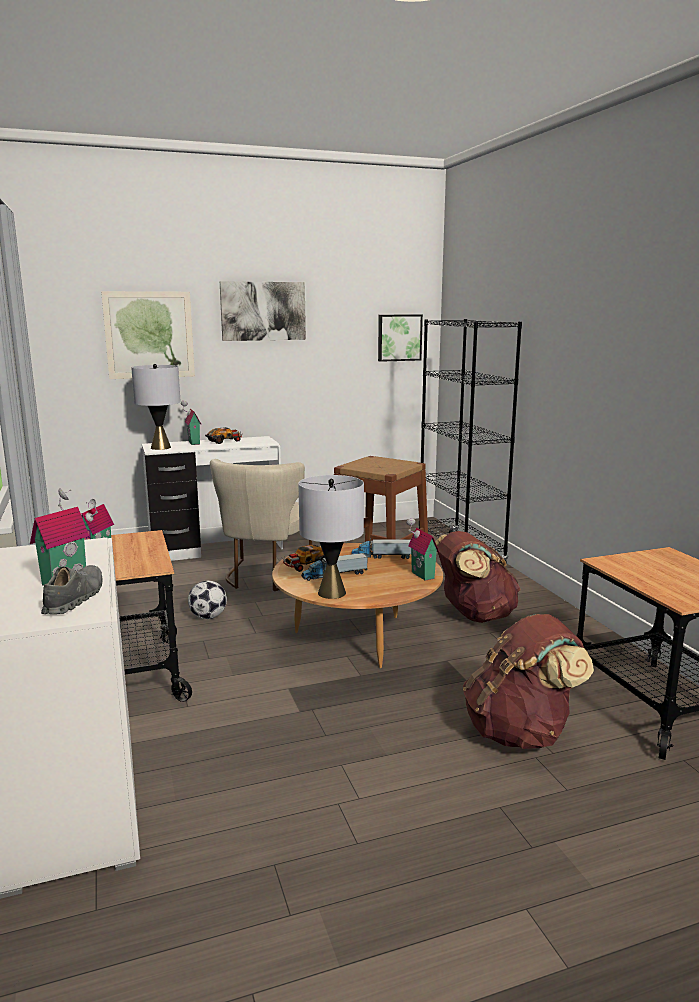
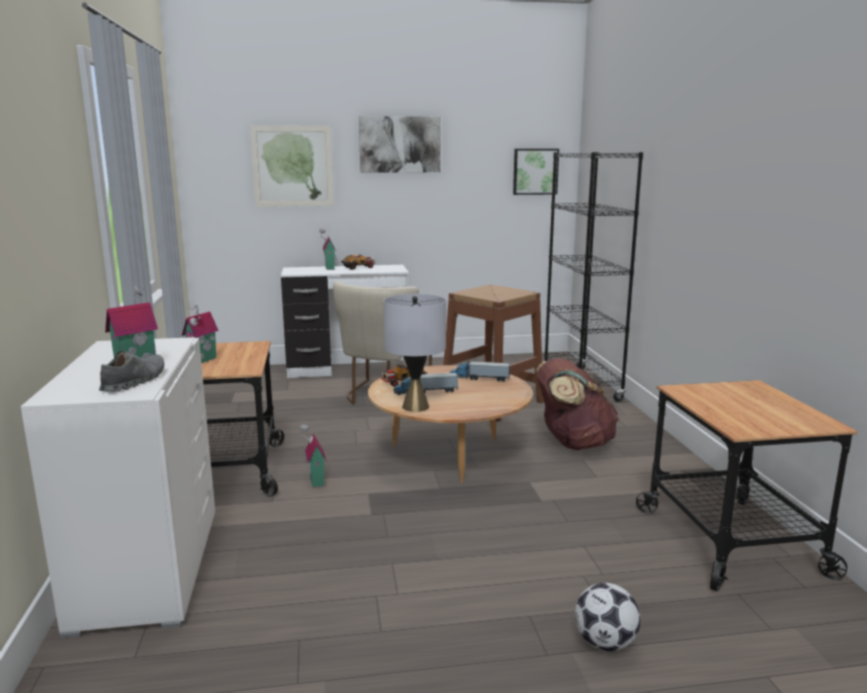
camera: 10 degrees right, 0 degrees up
grey table lamp [131,364,181,450] -> none
football [188,581,227,619] -> football moved to [575,583,641,651]
toy house [406,518,440,581] -> toy house moved to [300,424,327,487]
brown backpack [463,614,594,749] -> none

